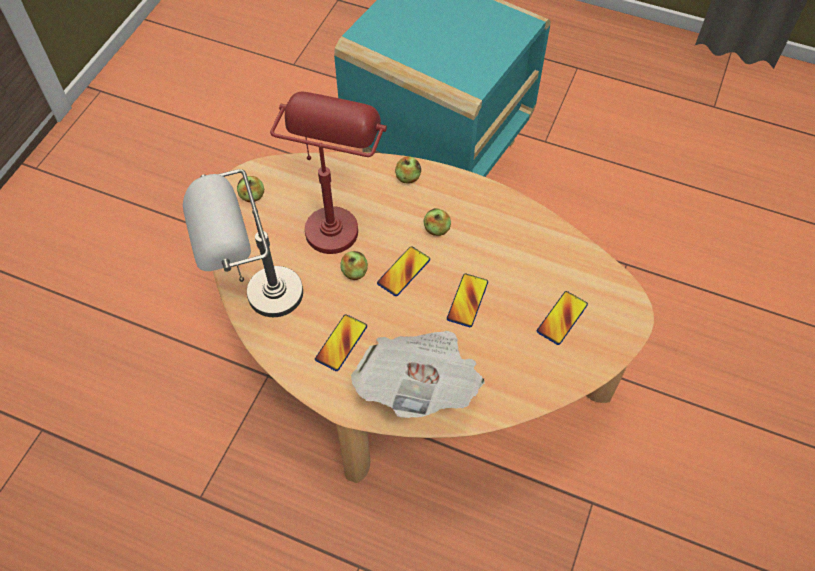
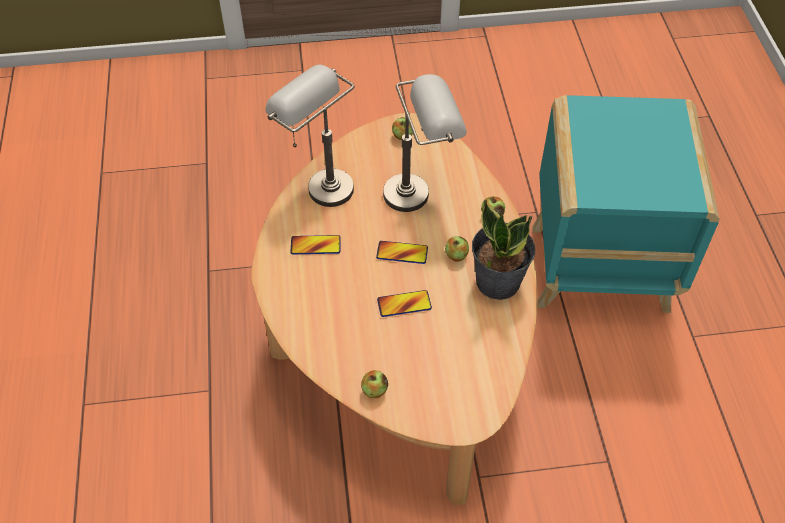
camera: 60 degrees right, 5 degrees down
red table lamp [270,91,387,254] -> grey table lamp [383,74,467,212]
apple [340,251,368,280] -> apple moved to [361,370,388,398]
newspaper [351,331,485,418] -> none
phone [537,291,588,345] -> none
none -> potted plant [472,200,535,300]

